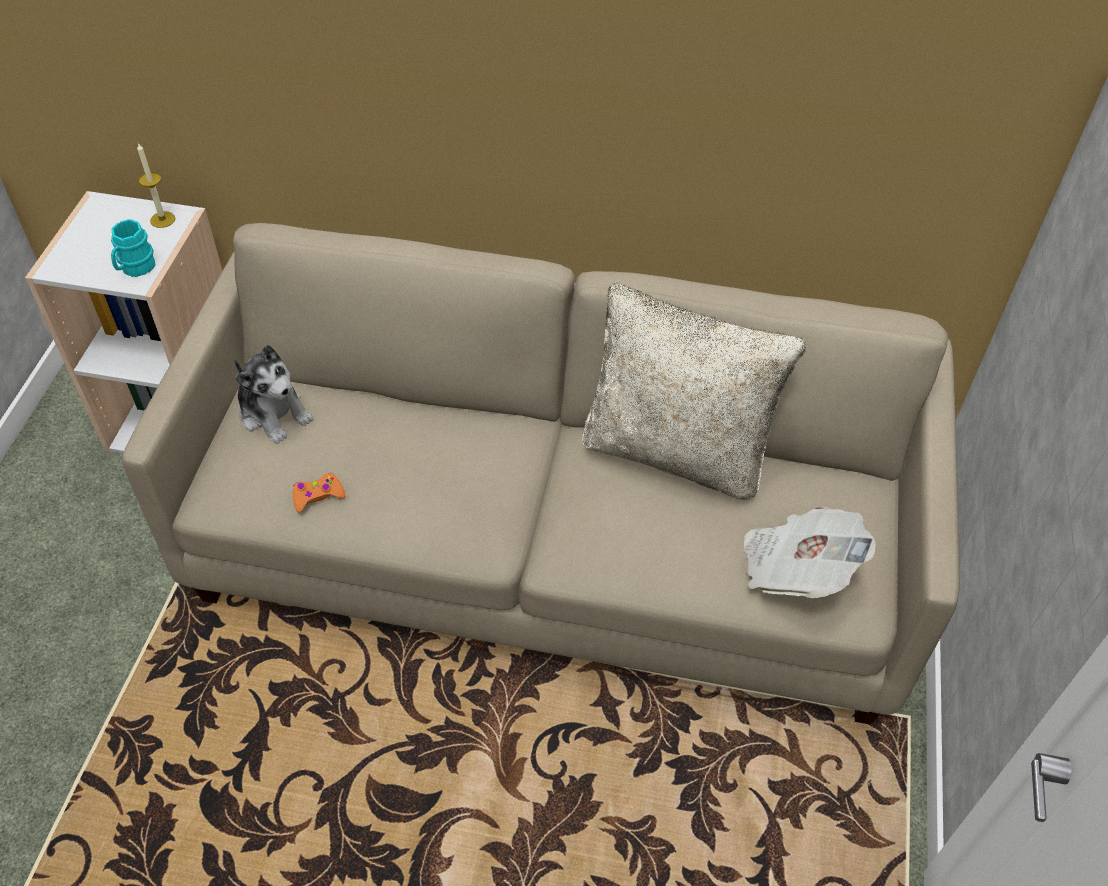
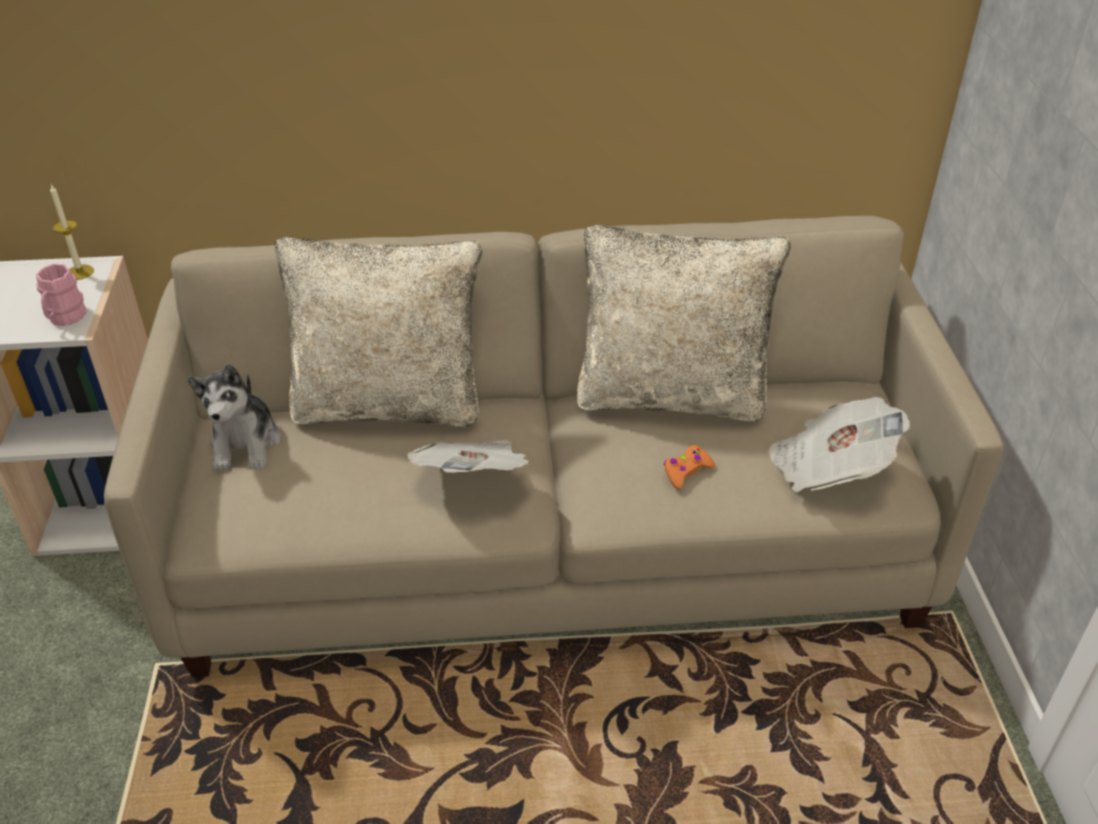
camera: 15 degrees left, 10 degrees down
turquoise mug [111,219,155,277] -> pink mug [36,263,87,326]
plush toy [234,345,313,444] -> plush toy turned 60 degrees clockwise [187,364,281,471]
orange game controller [293,473,346,512] -> orange game controller moved to [664,445,715,489]
none -> beige pillow [275,236,483,427]
none -> newspaper [407,440,531,473]

